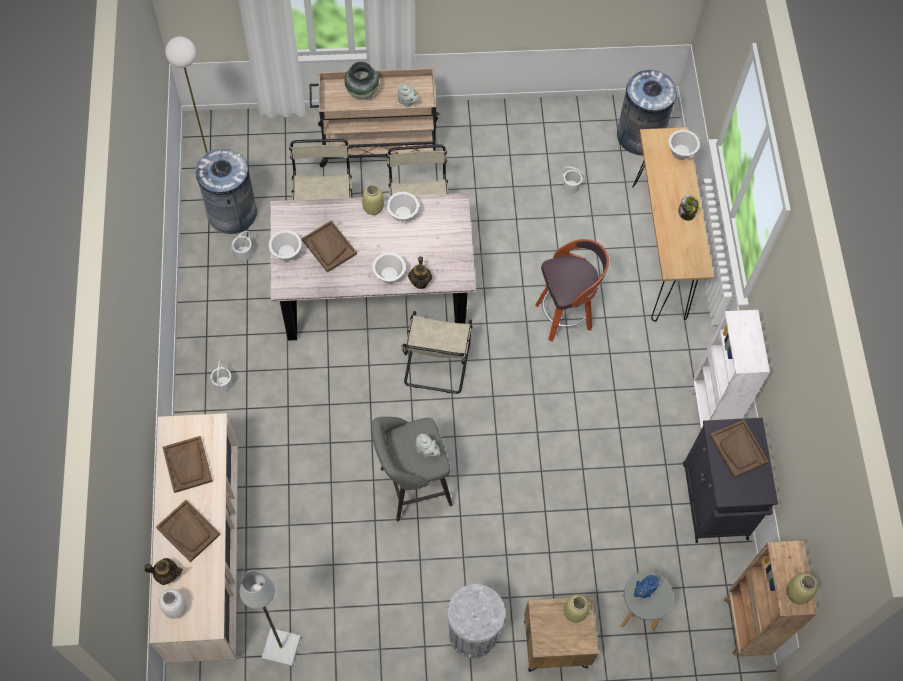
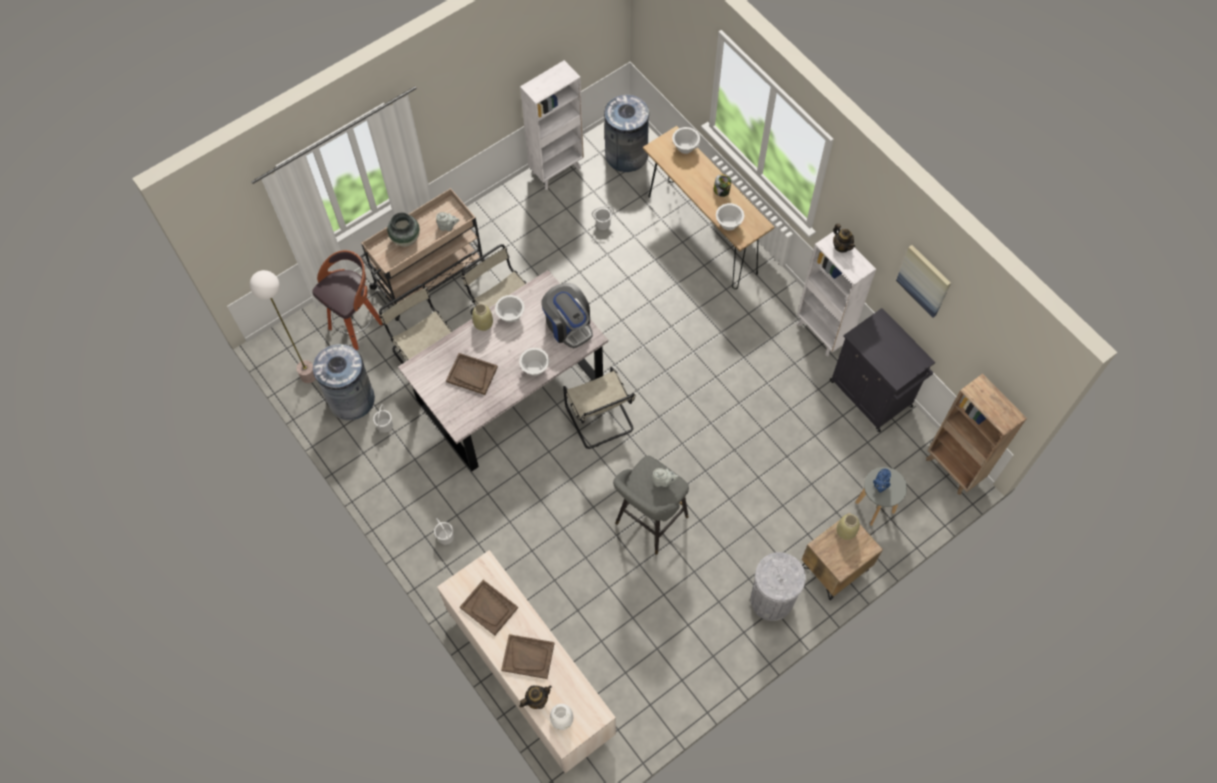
camera: 30 degrees left, 0 degrees up
grey floor lamp [240,570,301,666] -> none
white bowl [269,230,302,261] -> white bowl moved to [716,203,744,231]
teapot [408,256,432,289] -> teapot moved to [833,223,855,252]
stool [535,239,609,341] -> stool moved to [312,250,383,350]
brown tray [710,420,769,478] -> none
beige vase [786,573,818,604] -> none
none -> white bookcase [520,60,584,190]
none -> coffee machine [541,283,593,348]
none -> picture [896,245,951,317]

